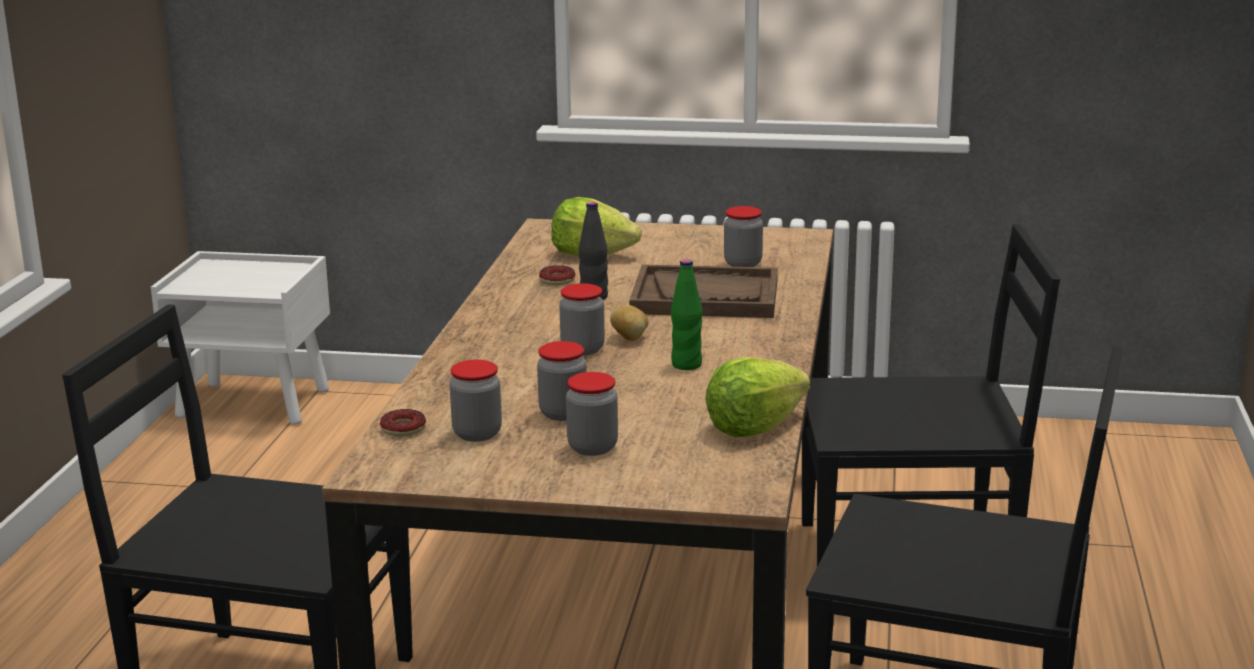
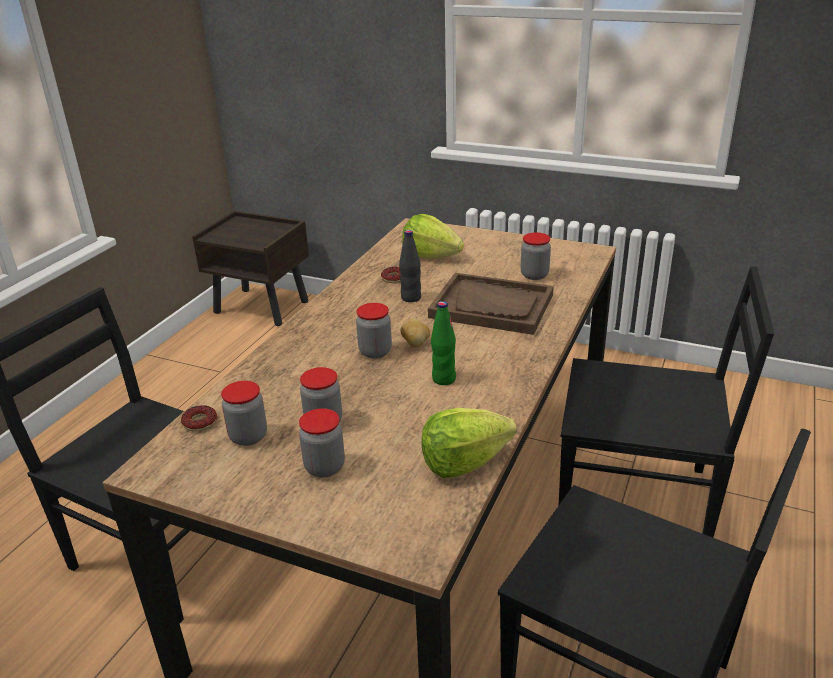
camera: 15 degrees right, 10 degrees up
white nightstand [151,251,330,425] -> brown nightstand [192,211,309,326]

